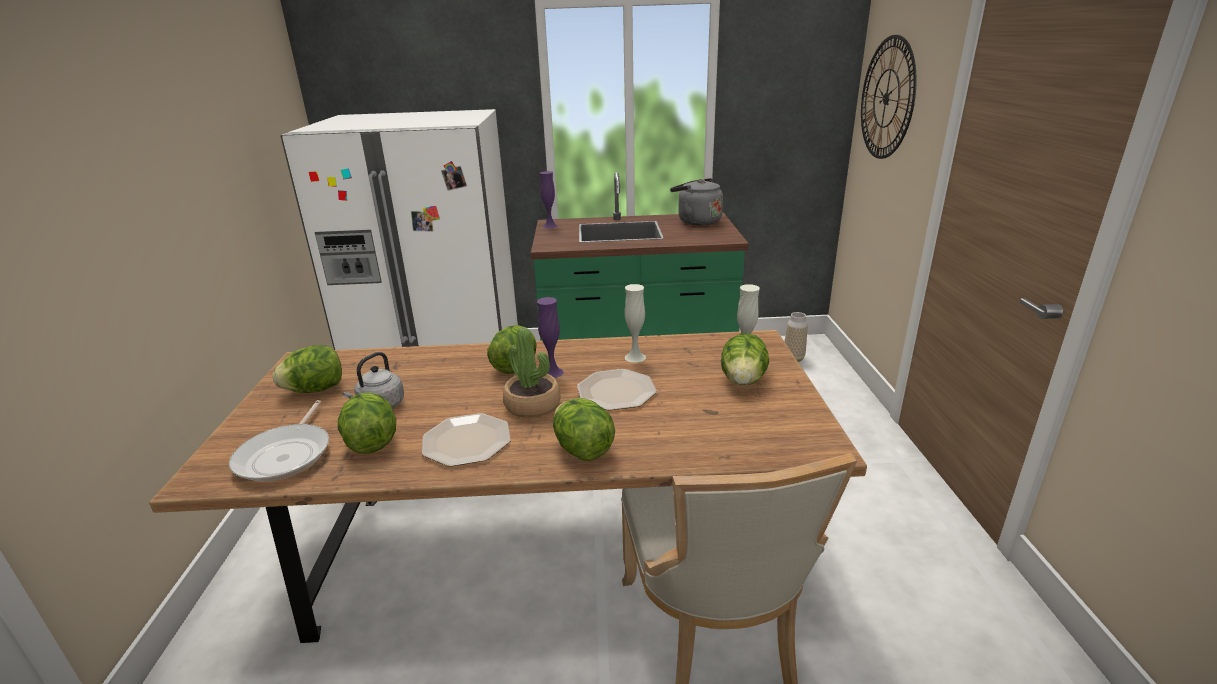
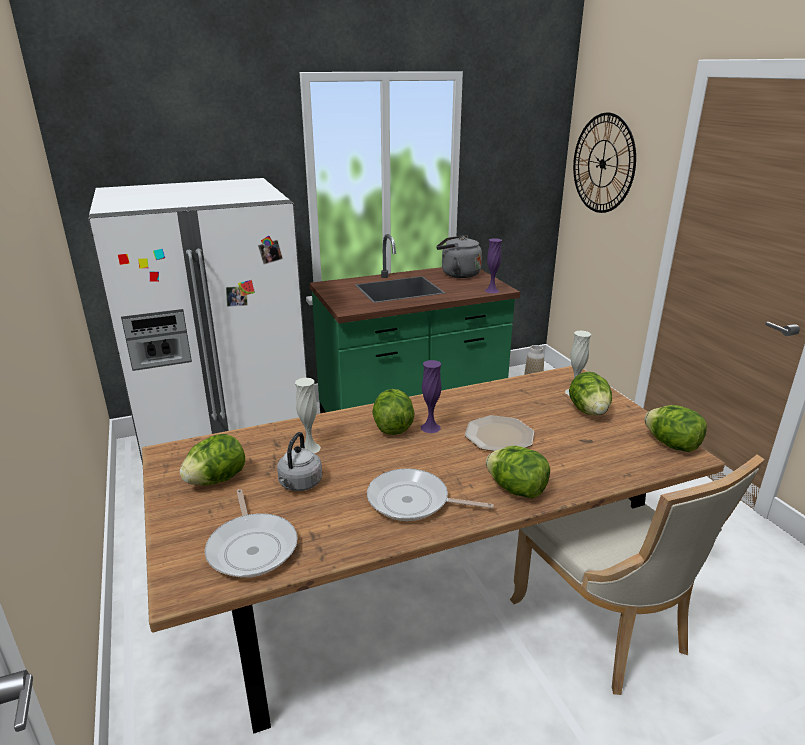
camera: 20 degrees left, 0 degrees up
lettuce [338,393,396,454] -> lettuce moved to [644,405,707,452]
plate [422,413,511,467] -> frying pan [367,468,494,521]
potted plant [503,327,560,418] -> none
purple vase [540,171,558,228] -> purple vase moved to [485,238,502,293]
white vase [624,284,646,363] -> white vase moved to [295,378,321,454]

